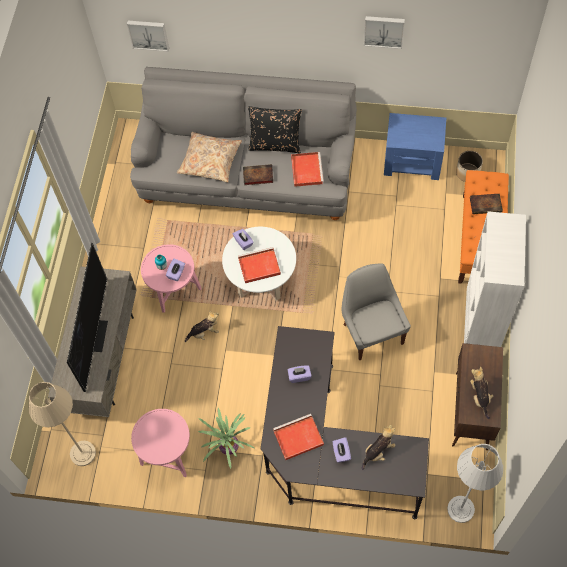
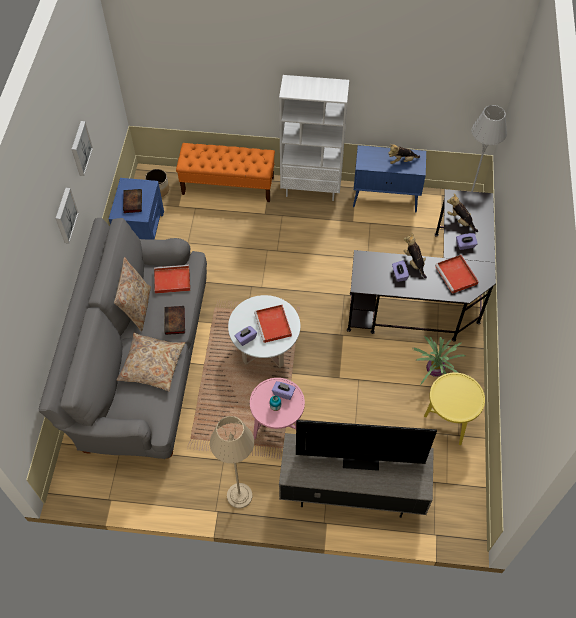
camera: 95 degrees left, 5 degrees down
beige floor lamp [29,382,96,466] -> beige floor lamp moved to [210,416,254,509]
picture [127,21,169,52] -> picture moved to [55,188,79,243]
pink side table [131,409,190,477] -> yellow side table [424,373,485,445]
plush toy [185,310,219,342] -> plush toy moved to [404,232,427,279]
black pillow [248,106,302,154] -> beige pillow [114,257,151,332]
grey chair [342,264,411,360] -> none
brown cabinet [452,343,503,450] -> blue cabinet [353,145,426,213]
book [470,194,503,214] -> book moved to [123,189,142,213]

